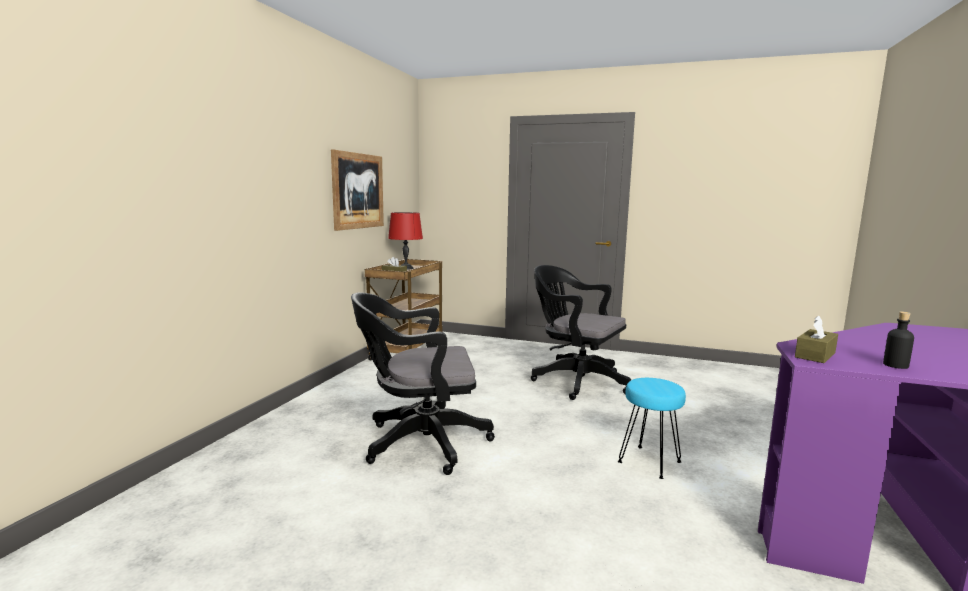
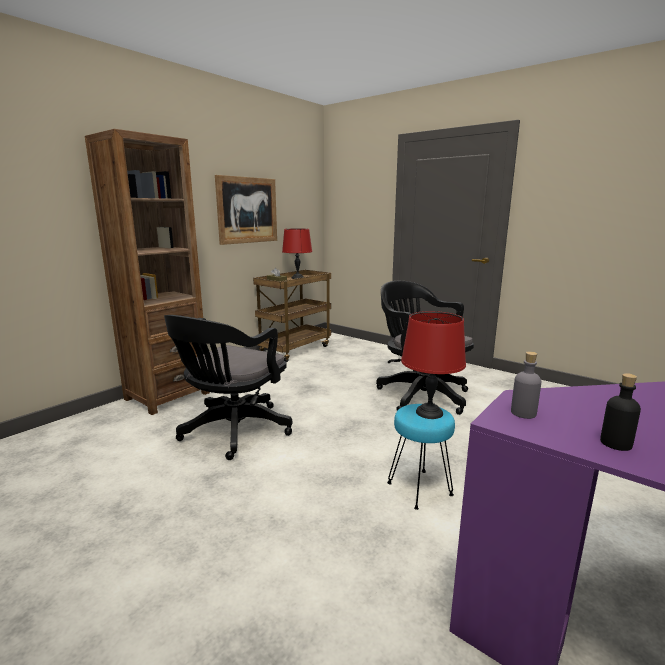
camera: 20 degrees right, 5 degrees up
black office chair [351,292,495,475] -> black office chair turned 75 degrees counterclockwise [164,315,293,460]
brown tissue box [795,316,838,363] -> grey bottle [511,351,541,419]
none -> brown bookcase [85,129,210,415]
none -> red table lamp [401,311,466,419]

